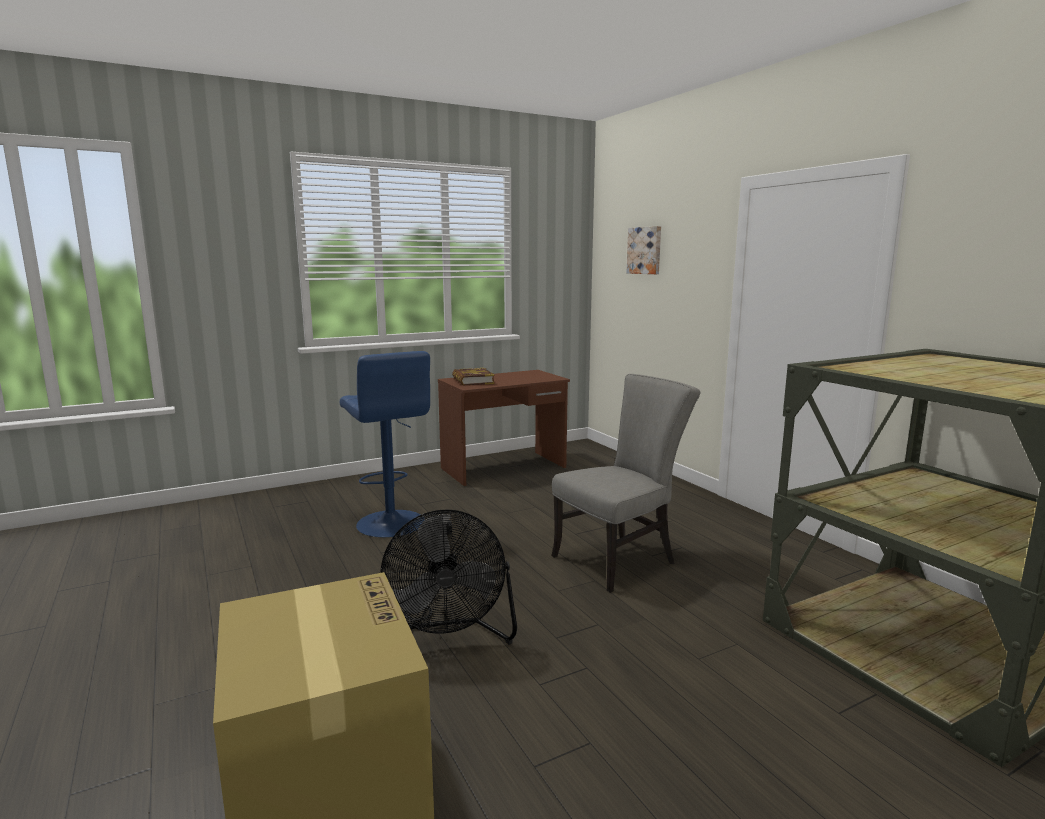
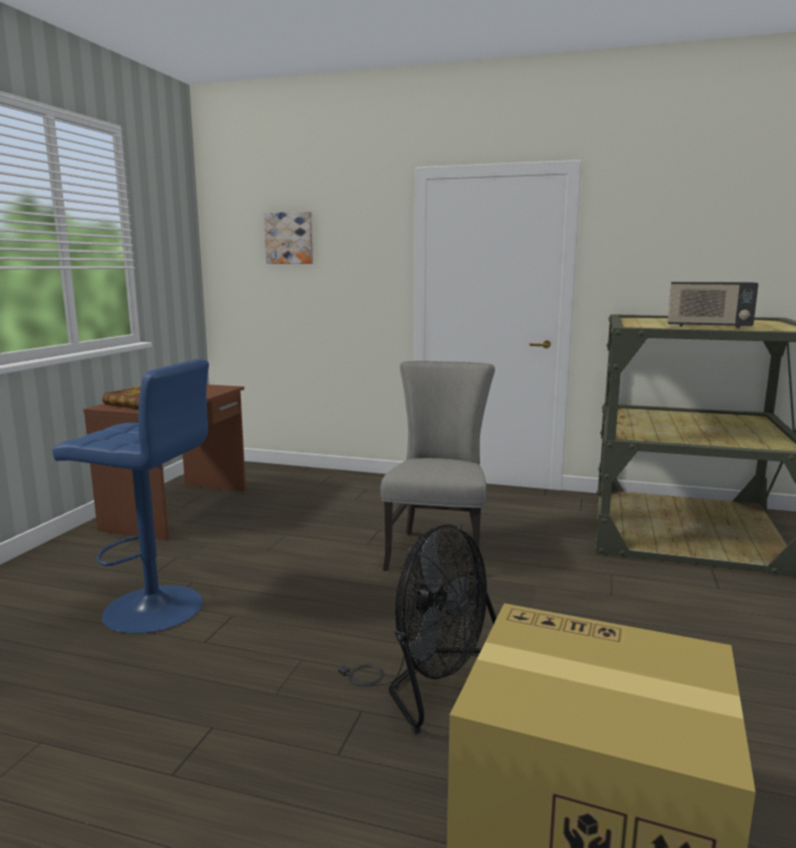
camera: 45 degrees left, 0 degrees up
none -> radio [668,282,758,329]

